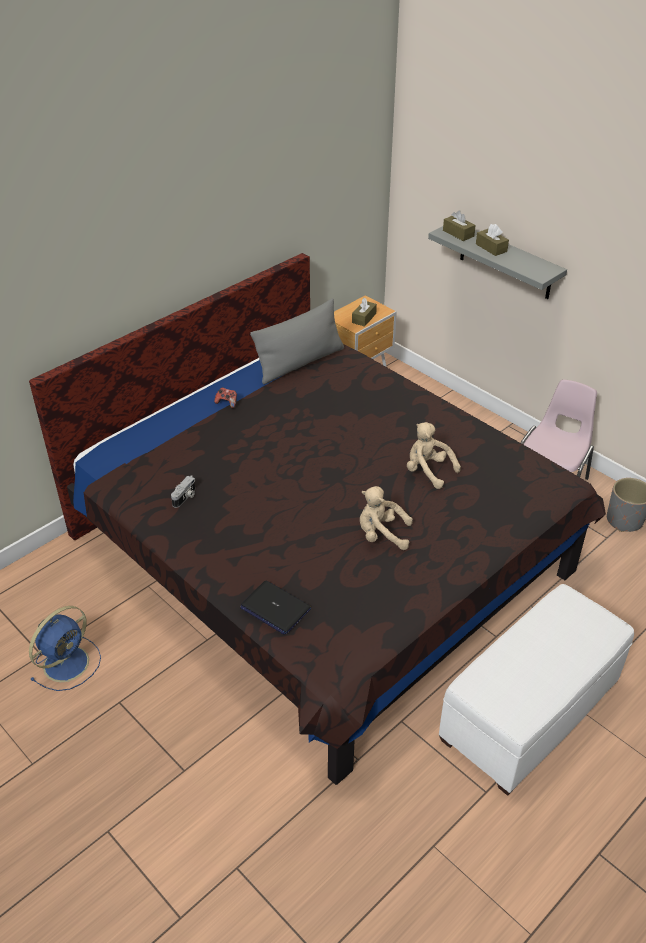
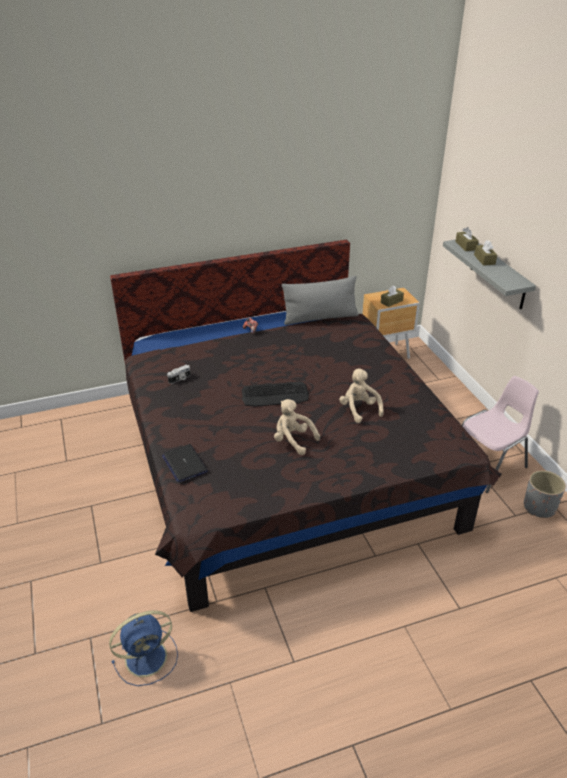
camera: 25 degrees right, 5 degrees down
blue fan [29,606,101,691] -> blue fan moved to [109,611,178,686]
white ottoman [439,584,634,796] -> none
none -> keyboard [242,382,309,407]

